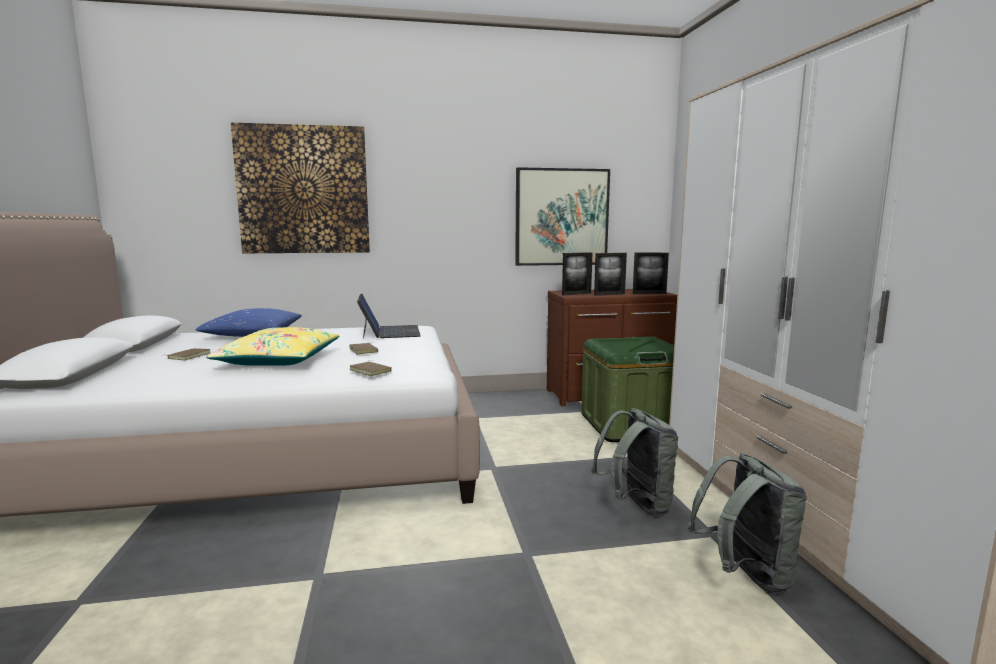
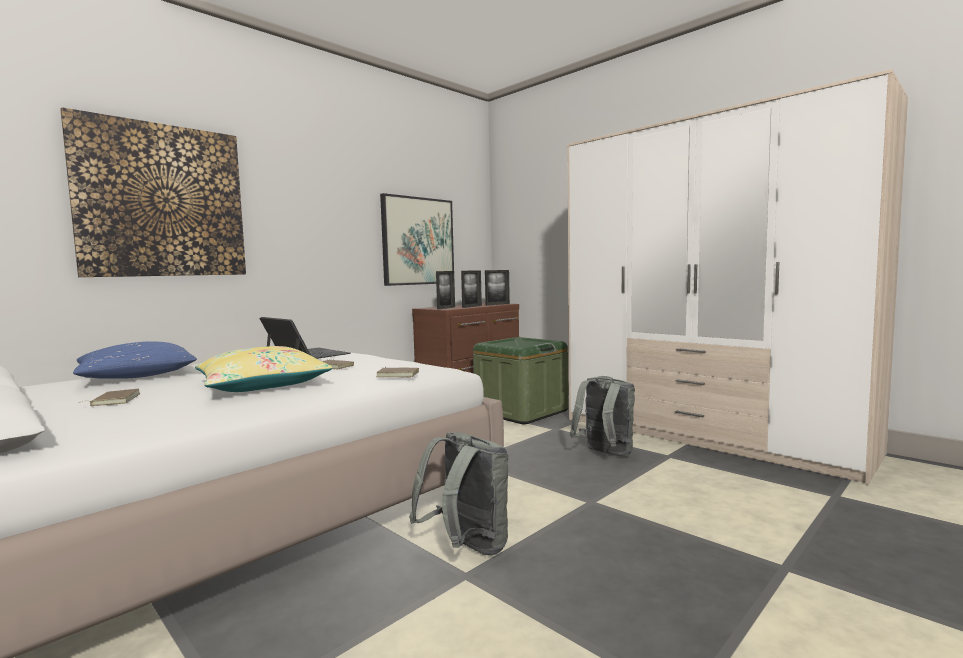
camera: 35 degrees left, 5 degrees down
grey backpack [688,453,807,593] -> grey backpack moved to [409,432,508,556]

